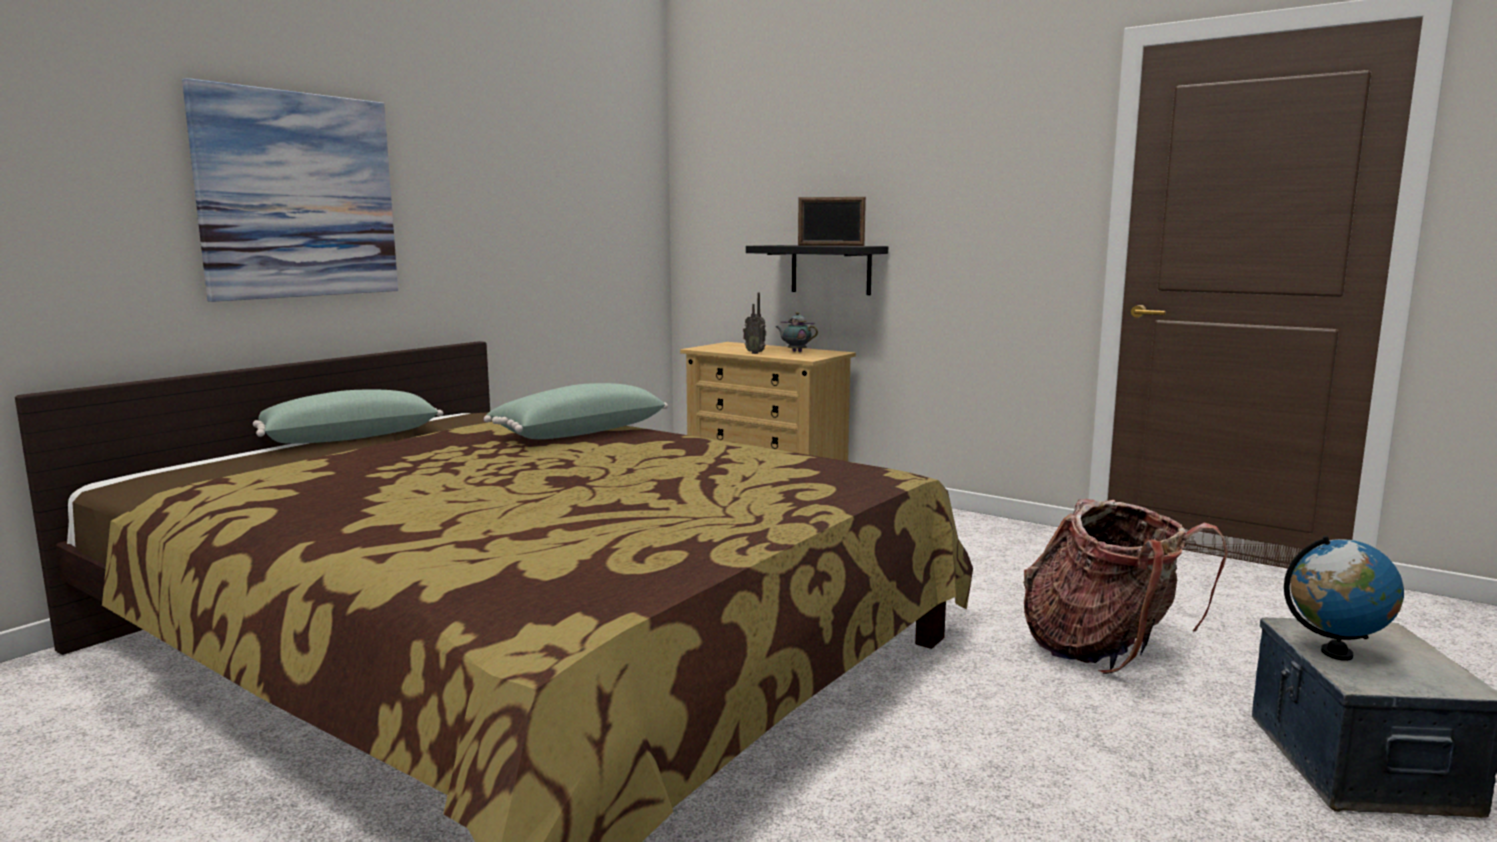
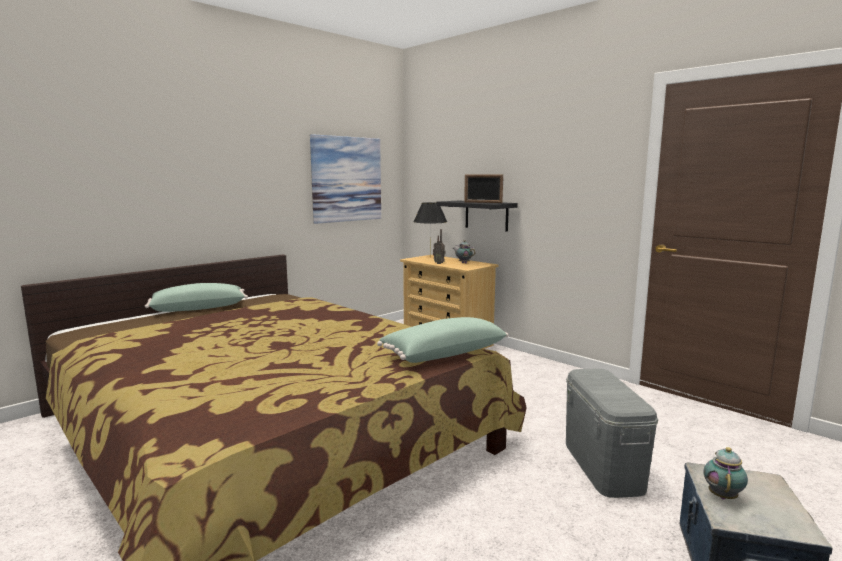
camera: 10 degrees right, 0 degrees up
picture [182,78,398,302] -> picture moved to [310,134,381,224]
green pillow [484,383,668,439] -> green pillow moved to [377,317,509,363]
backpack [1023,499,1228,674] -> grey storage box [566,369,658,498]
globe [1284,536,1404,661] -> teapot [704,447,748,499]
none -> black table lamp [413,202,447,257]

